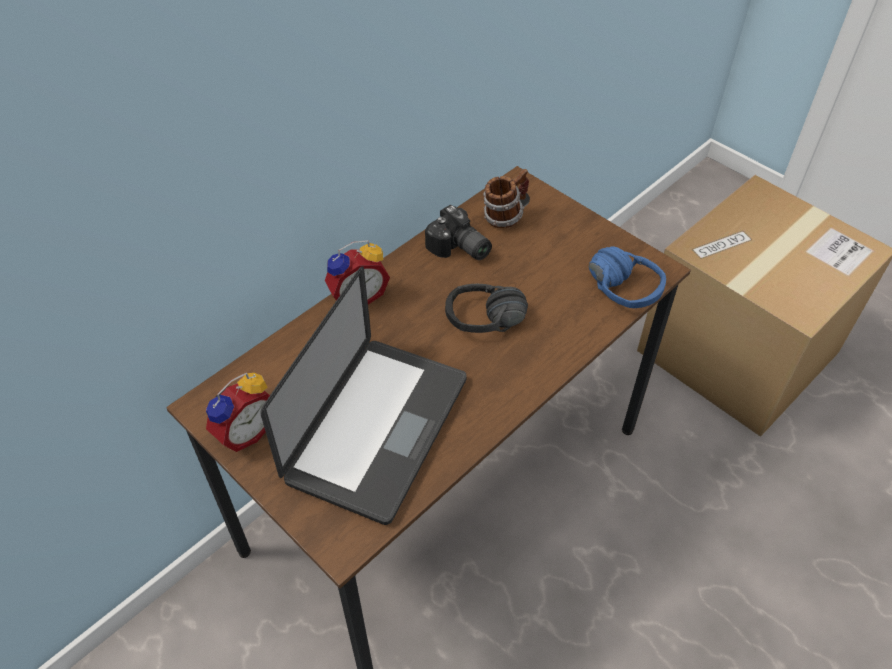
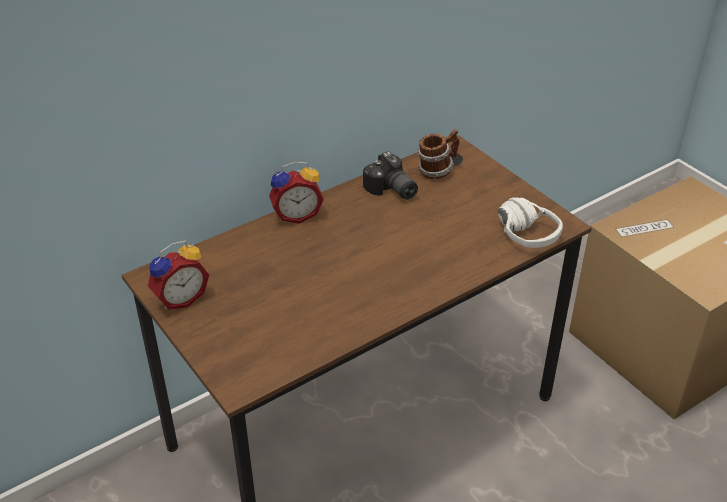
camera: 10 degrees right, 10 degrees down
laptop [261,266,467,525] -> none
black headphones [445,284,528,333] -> none
blue headphones [589,246,666,308] -> white headphones [498,197,563,248]

